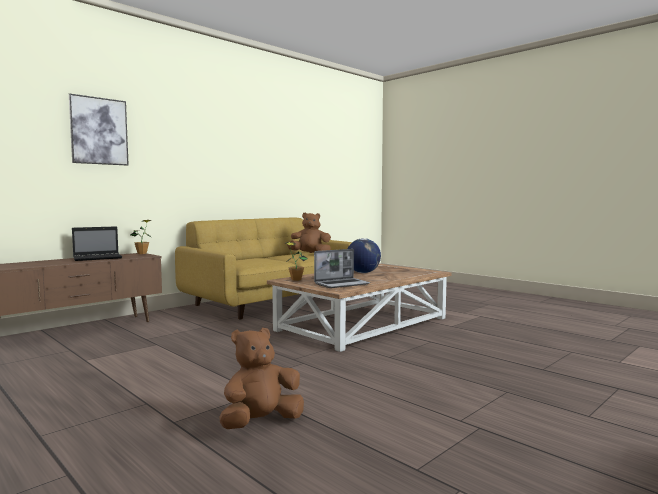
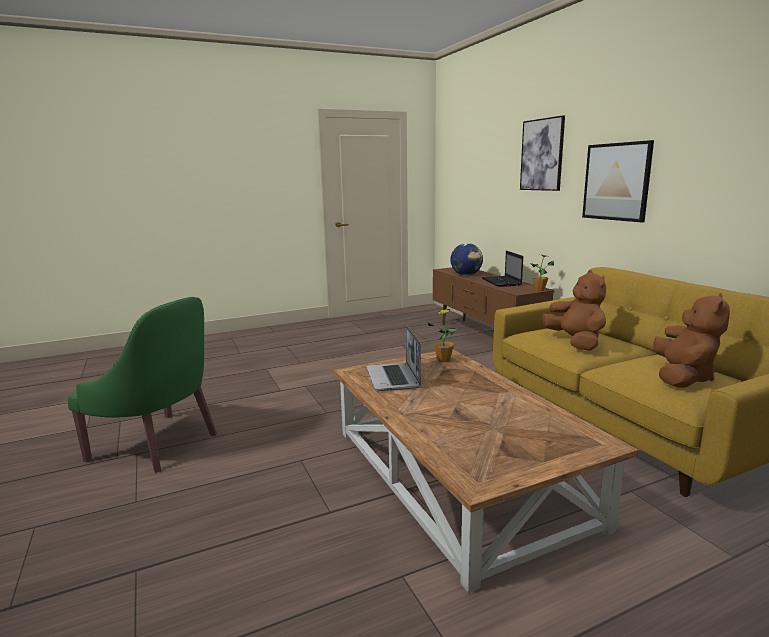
camera: 110 degrees right, 10 degrees up
brown plush toy [219,328,304,429] -> brown plush toy moved to [542,270,606,351]
globe [348,238,381,273] -> globe moved to [450,243,483,276]
none -> green armchair [68,297,217,473]
none -> picture [582,140,654,222]

